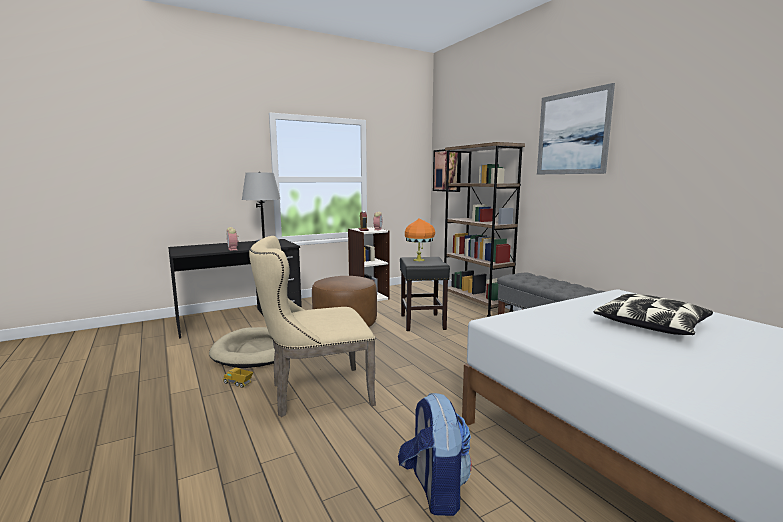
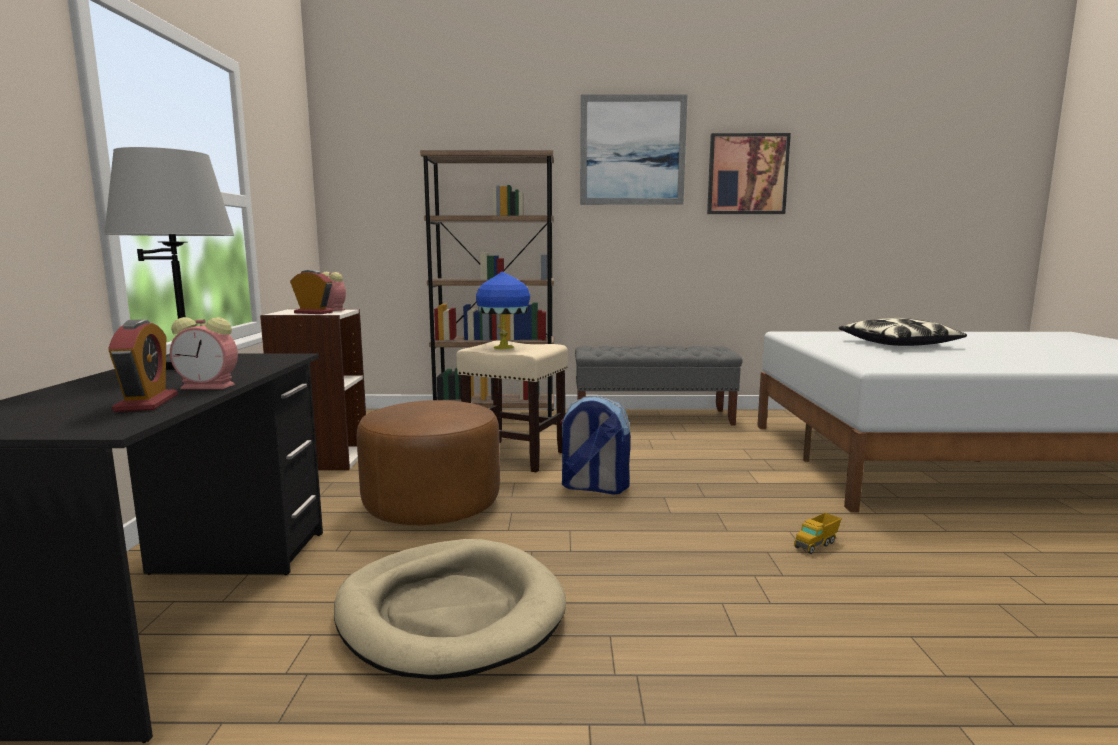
camera: 60 degrees left, 0 degrees up
toy truck [223,367,253,388] -> toy truck moved to [794,513,842,554]
beige chair [249,236,376,417] -> none
backpack [398,393,472,516] -> backpack moved to [560,396,631,495]
black stool [400,257,450,331] -> beige stool [456,340,568,472]
orange table lamp [405,218,435,261] -> blue table lamp [476,271,530,349]
picture [433,149,461,192] -> picture moved to [707,133,791,214]
none -> alarm clock [108,319,178,412]

